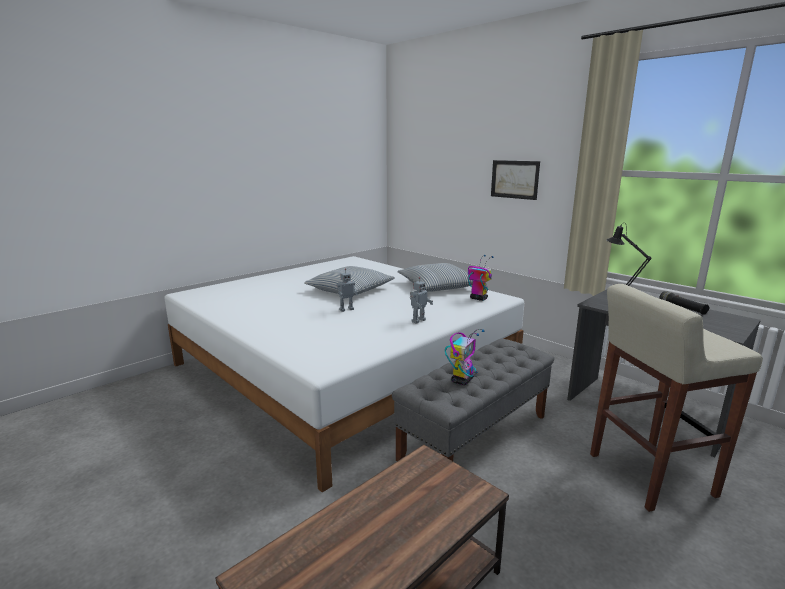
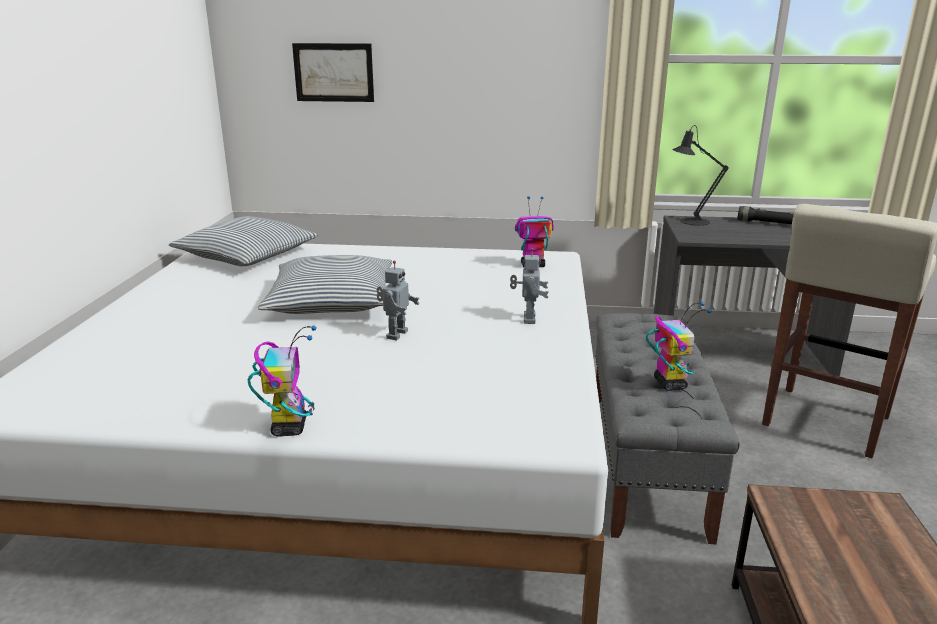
camera: 40 degrees left, 5 degrees up
pillow [397,263,473,292] -> pillow moved to [169,216,318,266]
picture [491,160,540,200] -> picture moved to [292,43,374,102]
none -> toy robot [248,325,317,437]

